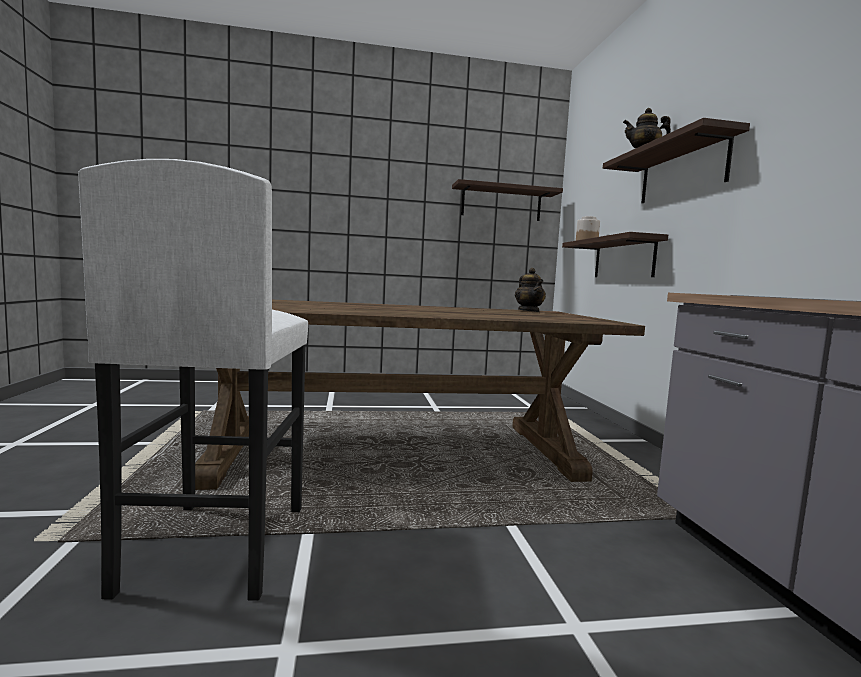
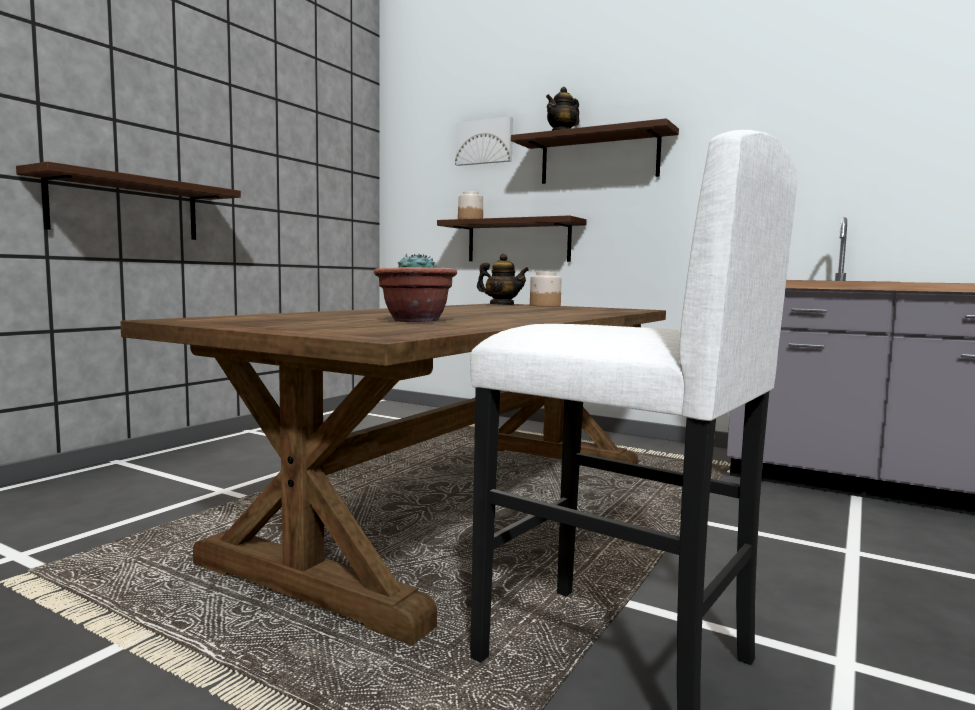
camera: 50 degrees left, 0 degrees up
shelf [452,179,563,221] -> shelf moved to [16,161,241,240]
none -> potted plant [374,253,457,322]
none -> picture [455,116,513,166]
none -> jar [530,271,562,307]

